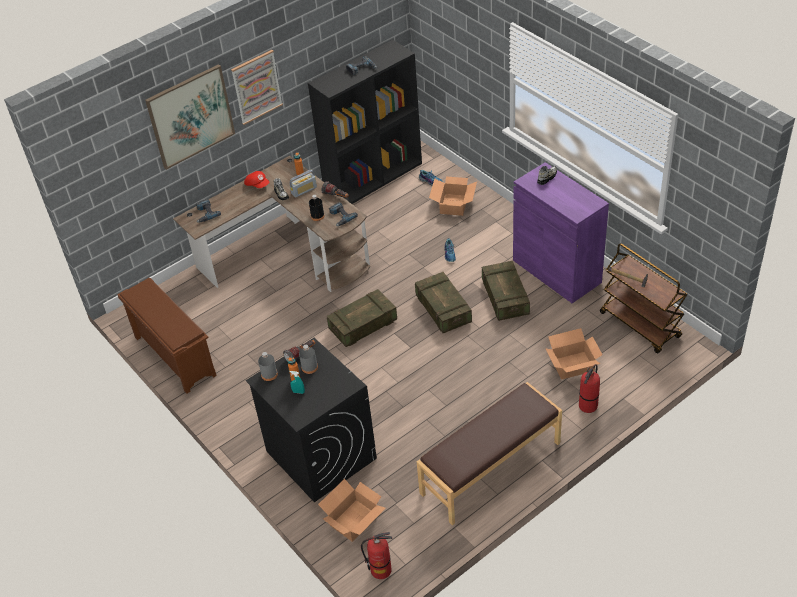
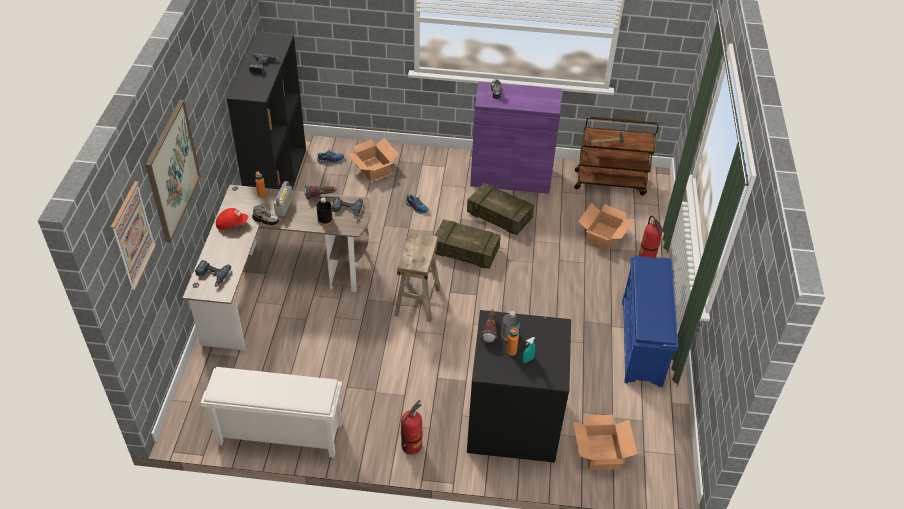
camera: 50 degrees left, 0 degrees up
brown shoe rack [117,278,217,394] -> white shoe rack [200,367,342,458]
picture [231,50,283,125] -> picture moved to [111,181,156,291]
grey bottle [258,352,278,381] -> none
crate [327,289,397,347] -> beige stool [394,232,440,322]
fire extinguisher [361,532,392,579] -> fire extinguisher moved to [401,400,423,455]
brown bench [417,382,562,525] -> blue shoe rack [622,256,678,387]

